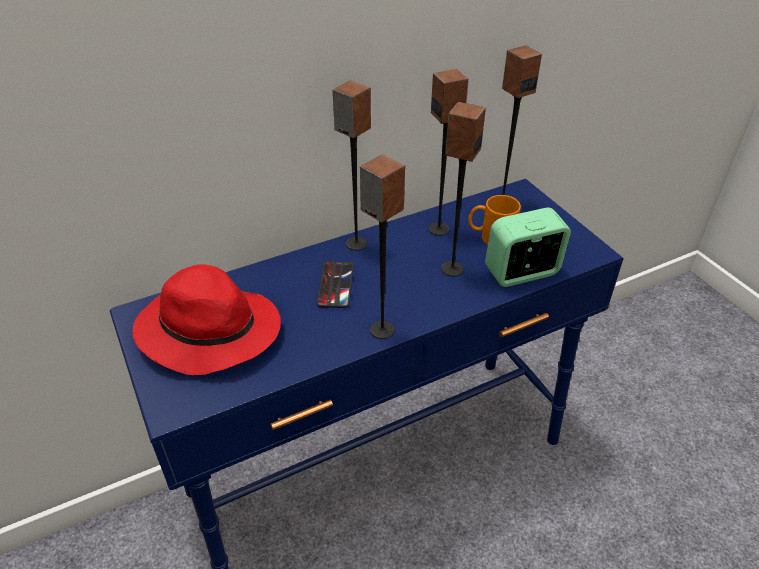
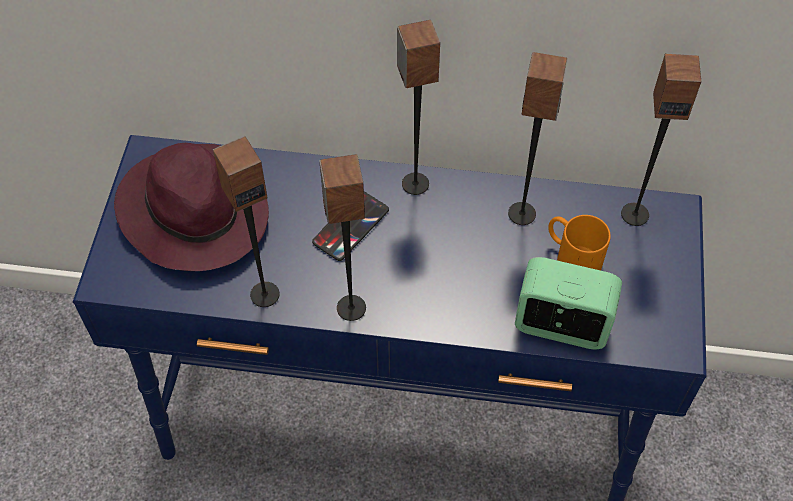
camera: 35 degrees right, 15 degrees up
red hat [133,264,281,375] -> purple hat [114,143,269,271]
speaker [441,102,486,276] -> speaker moved to [213,136,280,307]

